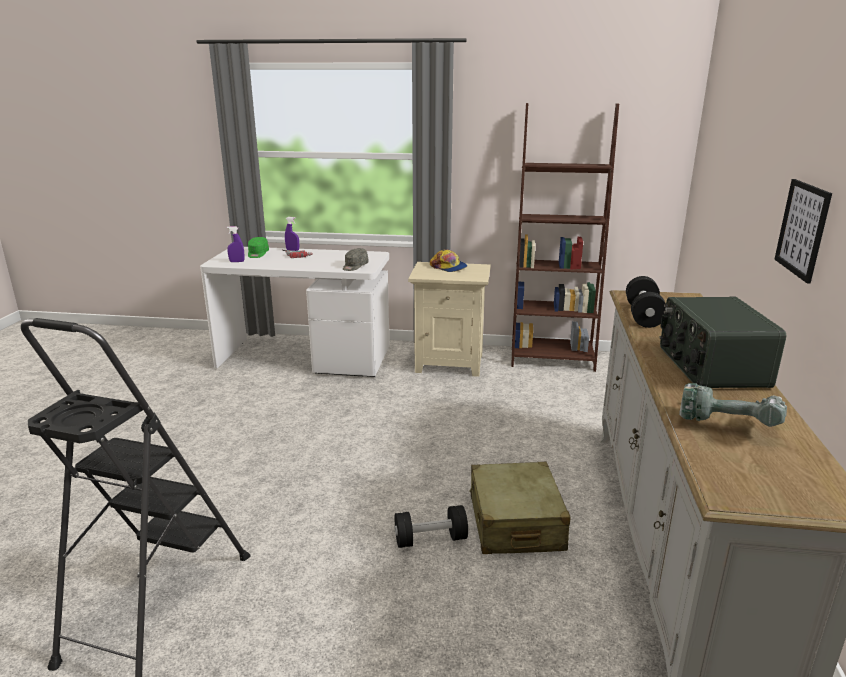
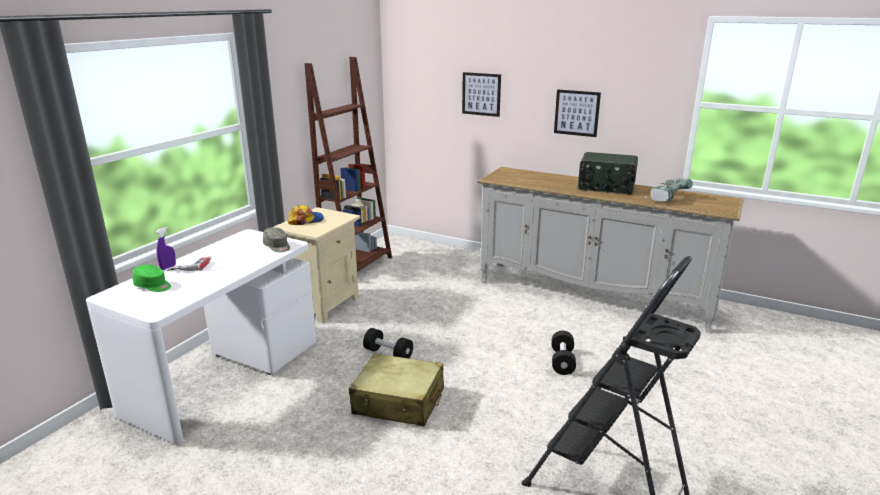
camera: 70 degrees left, 0 degrees up
purple spray bottle [227,226,245,262] -> none
beige suitcase [469,462,570,554] -> beige suitcase moved to [349,354,444,427]
black dumbbell [626,276,666,328] -> black dumbbell moved to [363,328,413,358]
none -> picture [462,72,501,117]

